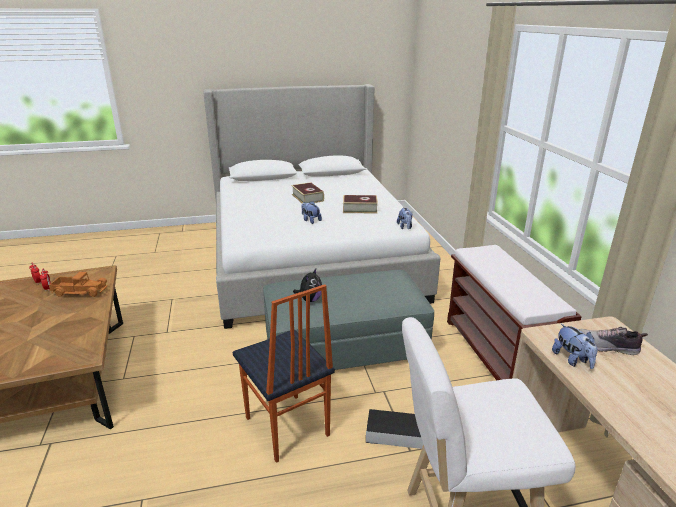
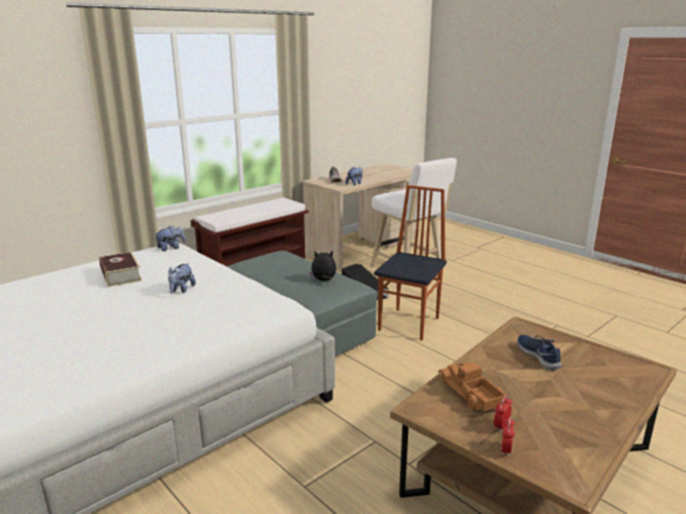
camera: 120 degrees left, 5 degrees down
book [291,182,324,203] -> none
none -> blue shoe [517,335,562,370]

